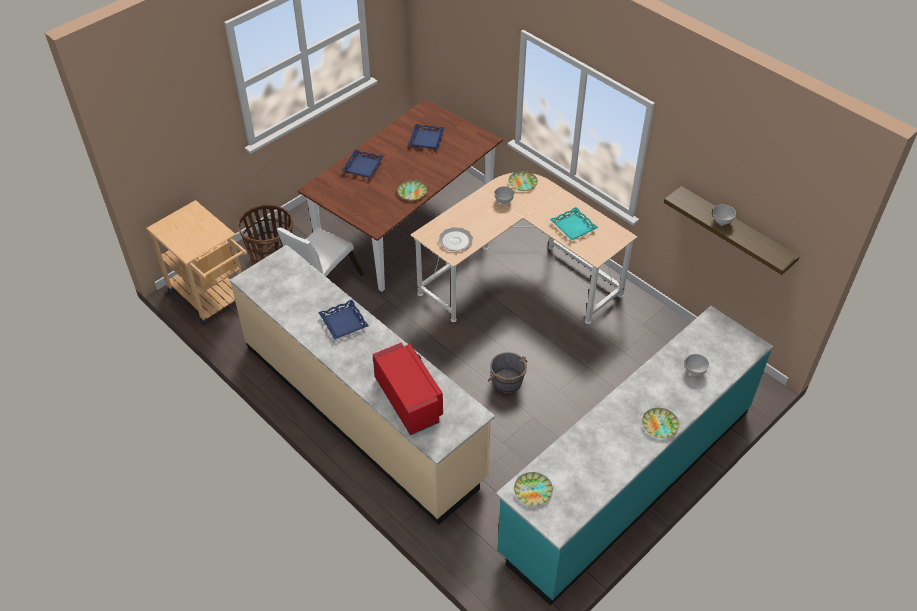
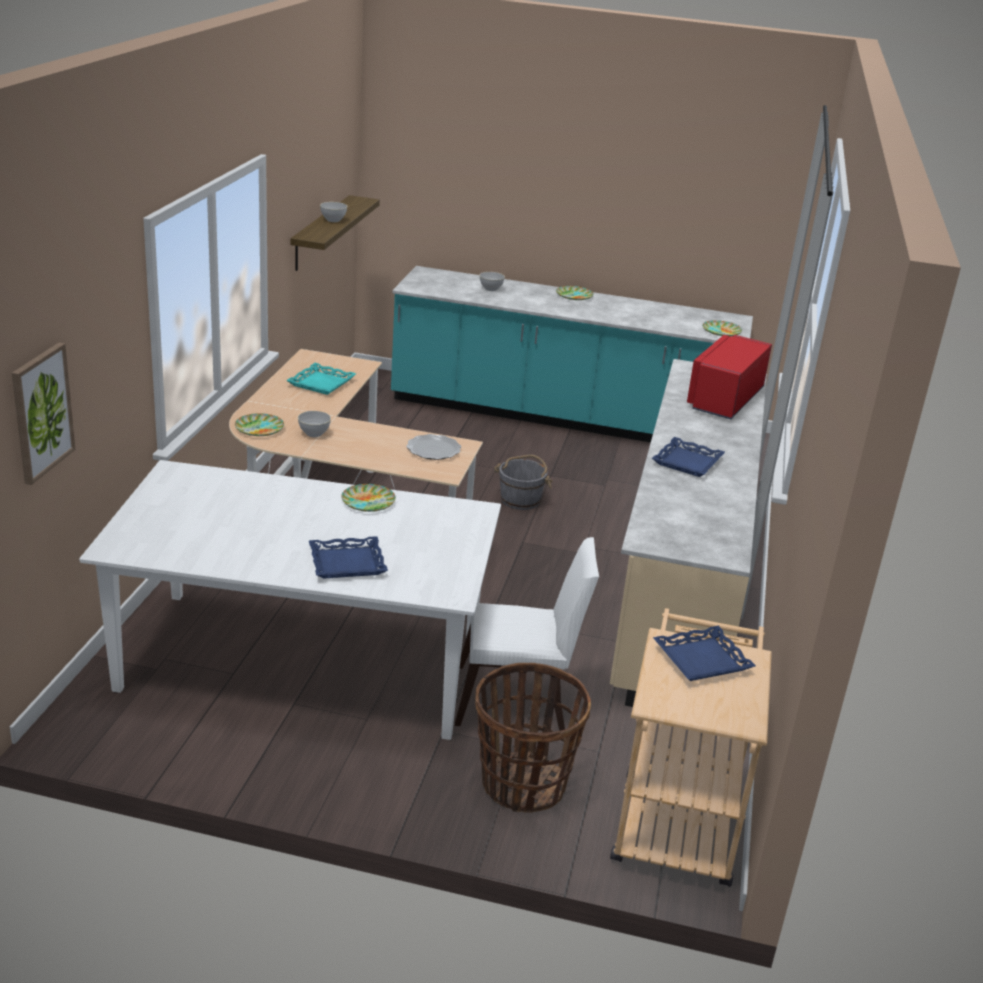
camera: 125 degrees left, 20 degrees down
brown dining table [298,99,503,292] -> white dining table [79,460,501,740]
blue tray [408,124,445,149] -> blue tray moved to [653,626,756,681]
none -> picture [12,343,75,485]

